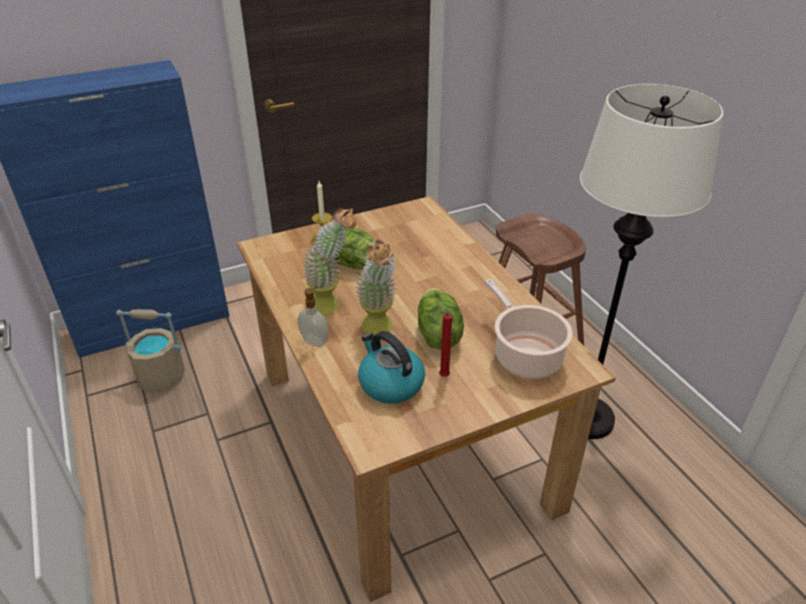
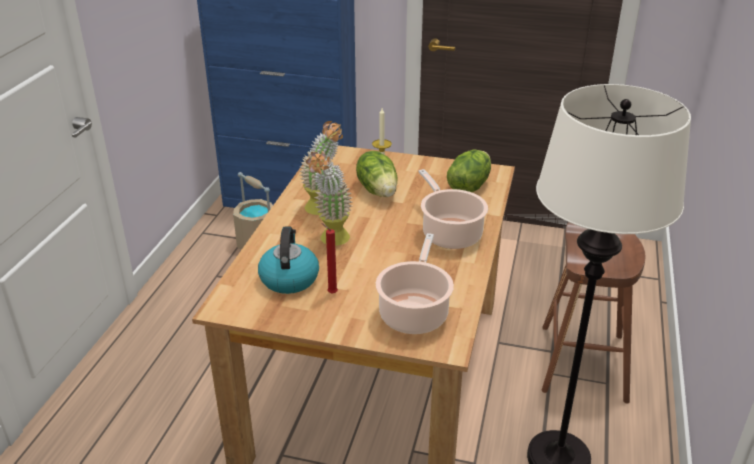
camera: 40 degrees right, 5 degrees down
soap dispenser [298,287,329,347] -> none
lettuce [418,288,464,350] -> lettuce moved to [447,150,491,192]
none -> cooking pot [418,169,488,249]

